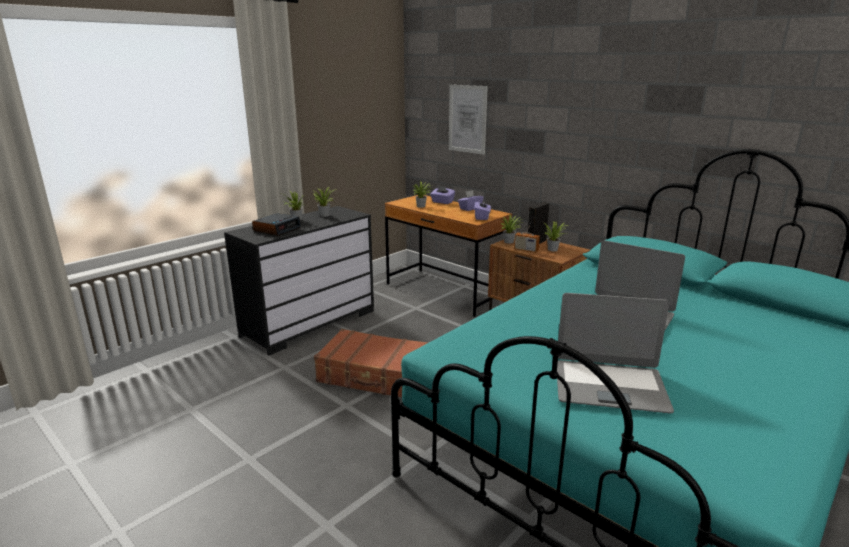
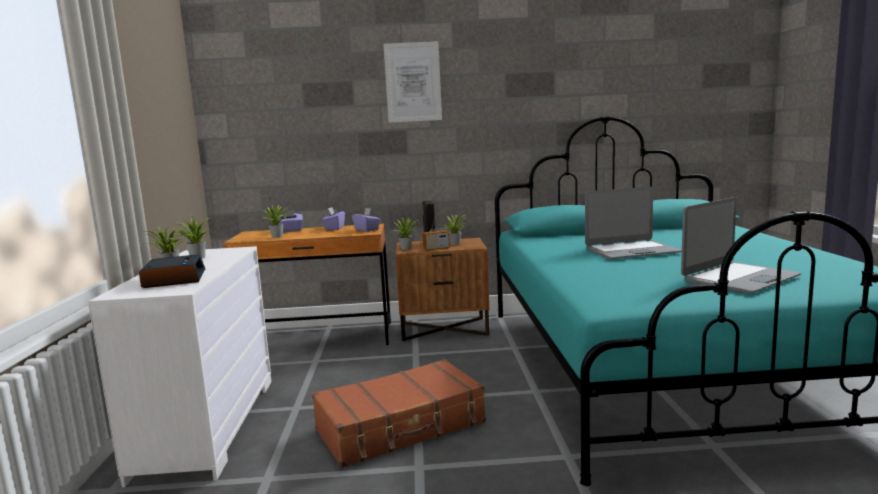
camera: 45 degrees left, 10 degrees down
black dresser [224,206,374,356] -> white dresser [88,246,272,487]
picture [449,85,488,155] -> picture moved to [383,41,442,123]

